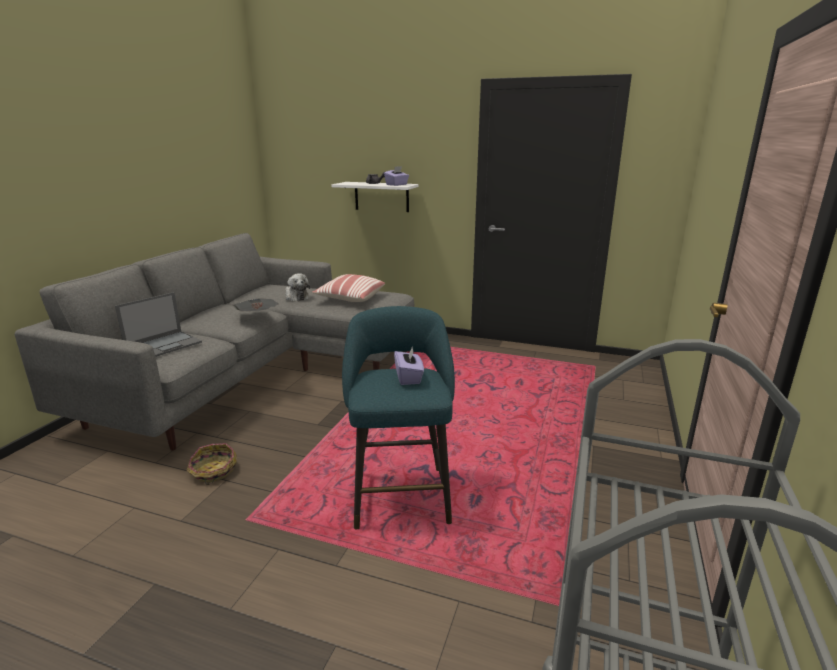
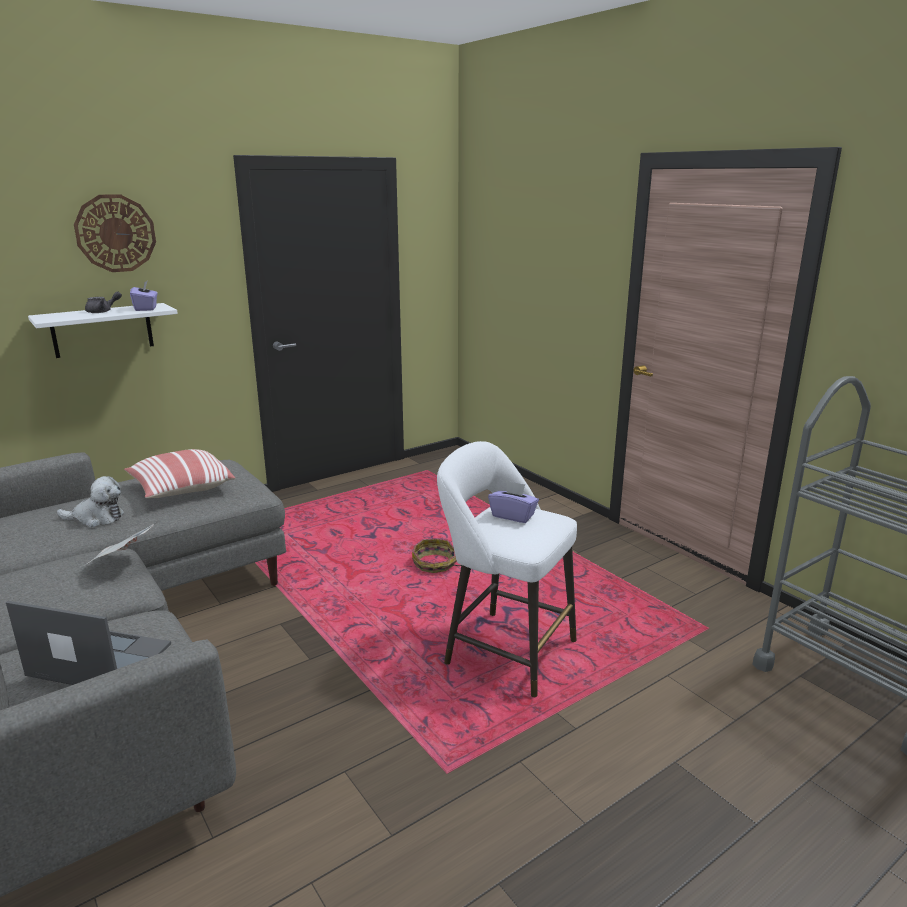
camera: 55 degrees left, 0 degrees up
laptop [115,292,202,357] -> laptop turned 60 degrees counterclockwise [6,601,171,685]
basket [187,443,237,485] -> basket moved to [412,538,461,573]
turquoise stool [342,306,455,529] -> white stool [437,441,577,697]
none -> wall clock [74,194,156,272]

